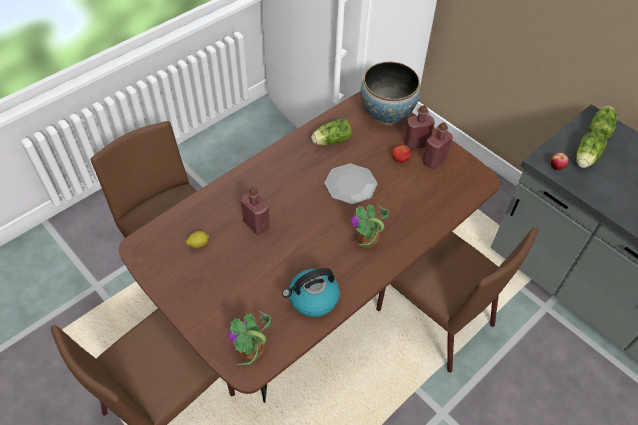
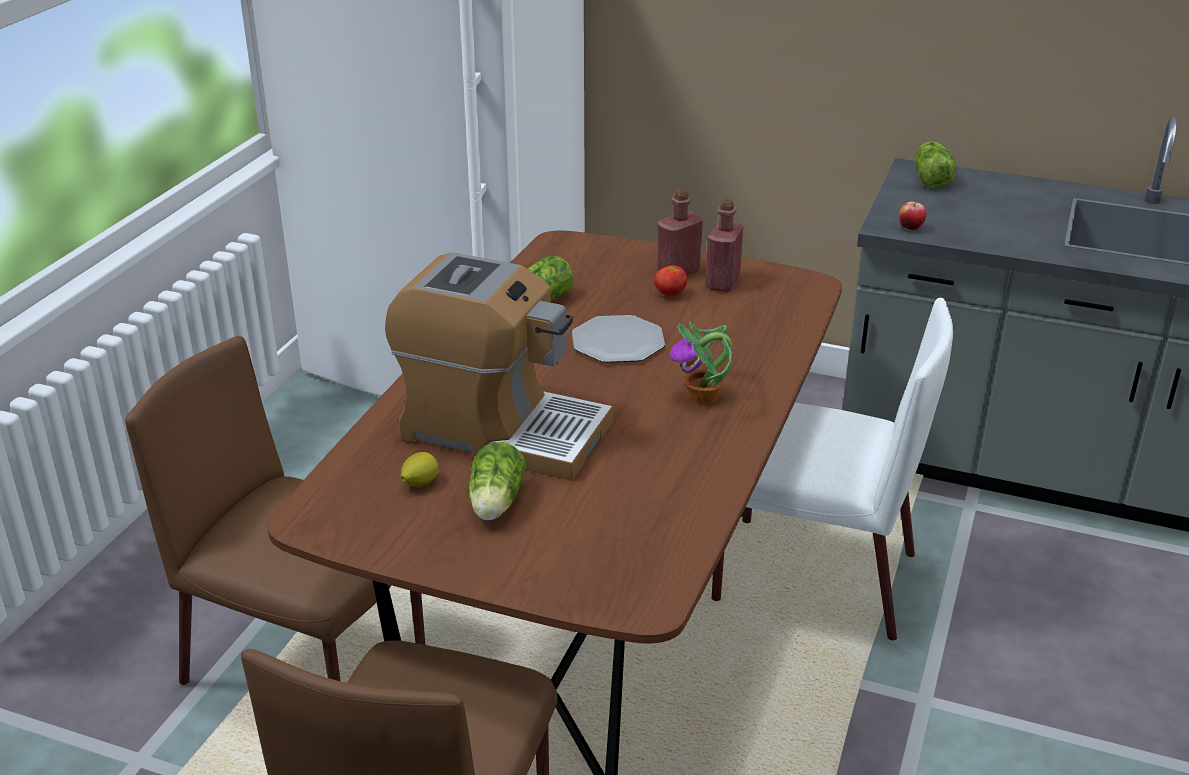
camera: 25 degrees left, 20 degrees down
potted plant [228,311,271,365] -> none
red bottle [241,187,270,235] -> coffee machine [385,252,613,481]
kettle [282,268,340,317] -> none
bowl [361,62,420,125] -> none
brown chair [376,227,538,373] -> white chair [712,298,953,641]
lettuce [576,131,607,168] -> lettuce moved to [468,442,526,521]

